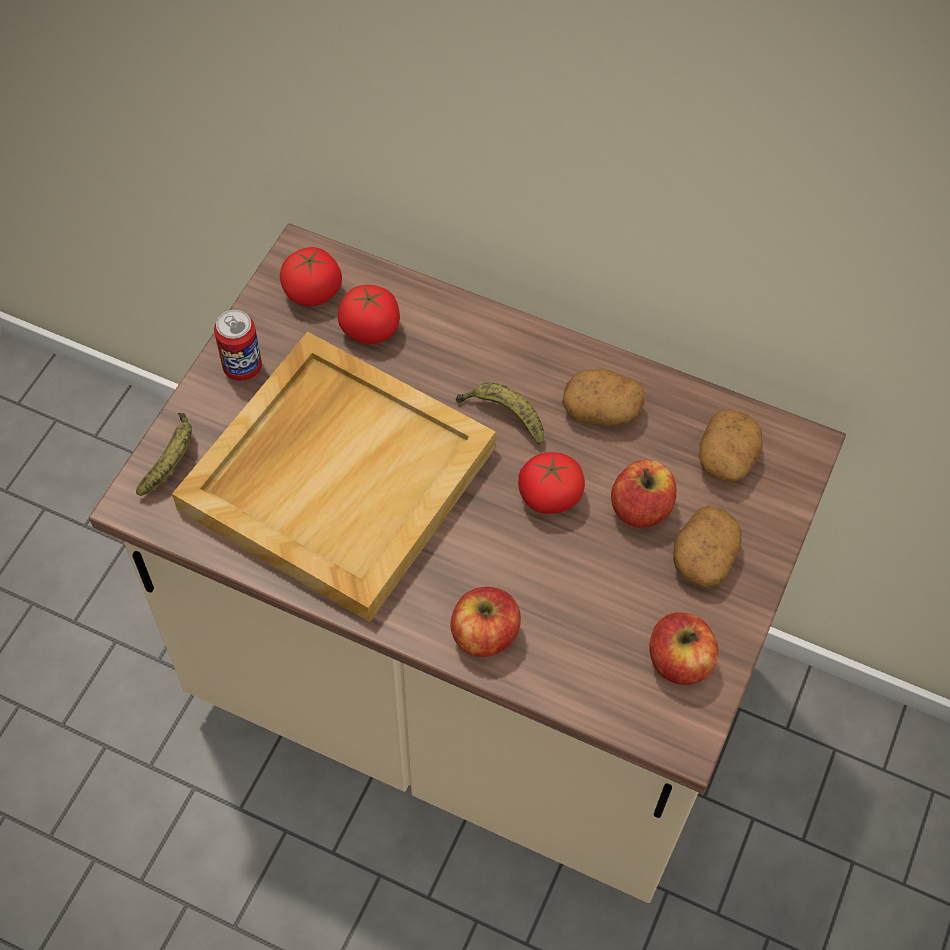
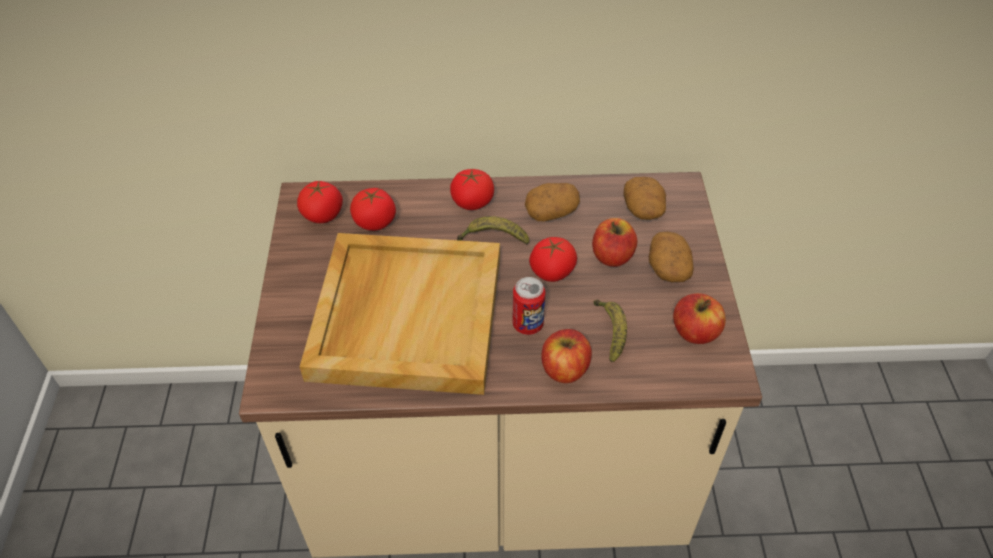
camera: 25 degrees left, 10 degrees down
banana [136,413,192,496] -> banana moved to [594,299,627,362]
can [214,310,262,381] -> can moved to [513,277,546,335]
none -> tomato [450,169,494,210]

